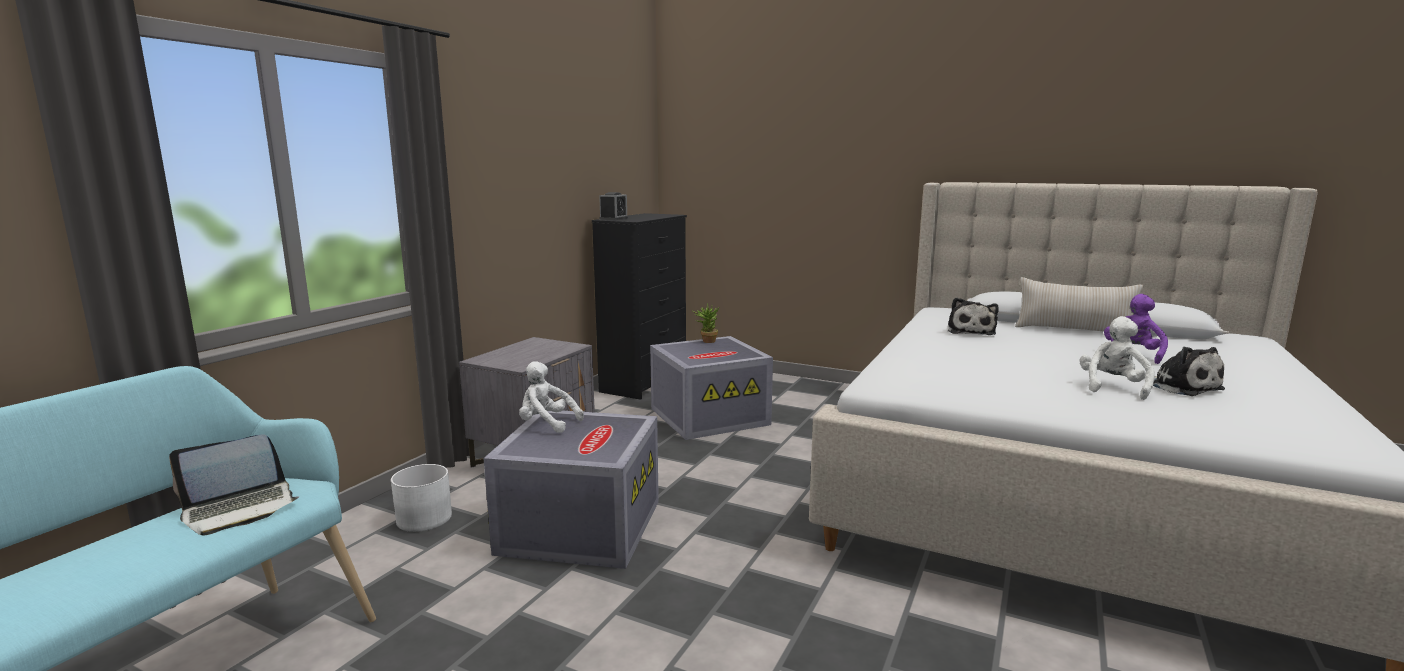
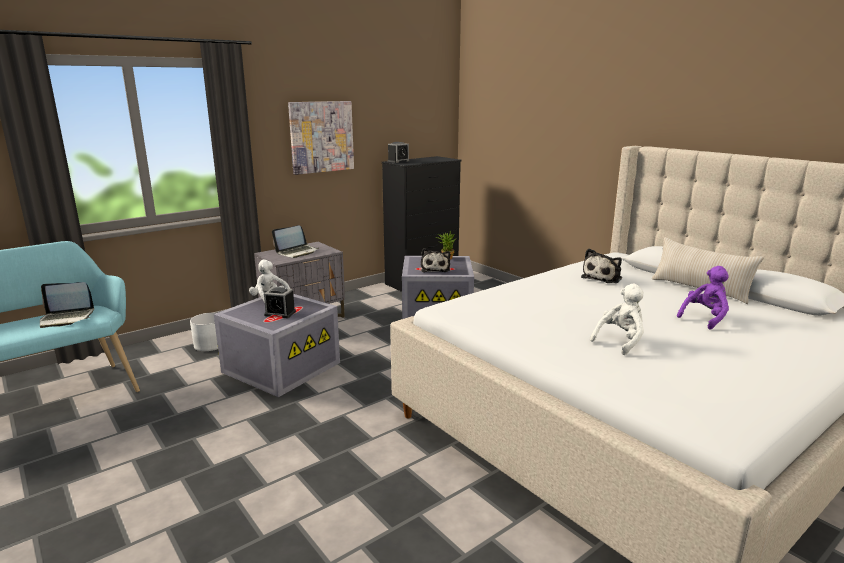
camera: 25 degrees right, 5 degrees up
plush toy [1153,347,1225,396] -> plush toy moved to [421,248,450,272]
none -> alarm clock [264,287,296,318]
none -> laptop [272,225,318,258]
none -> picture [288,101,354,175]

